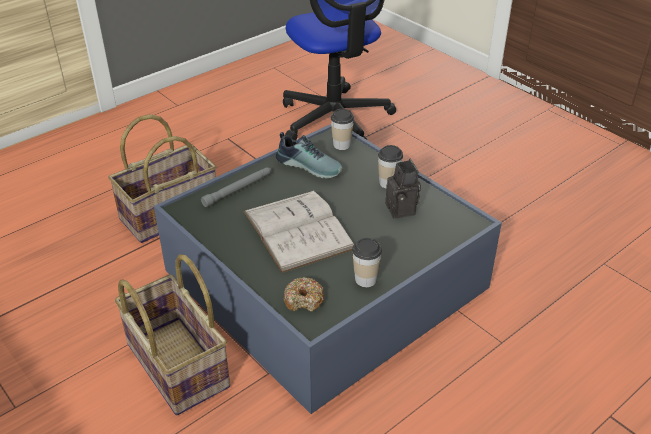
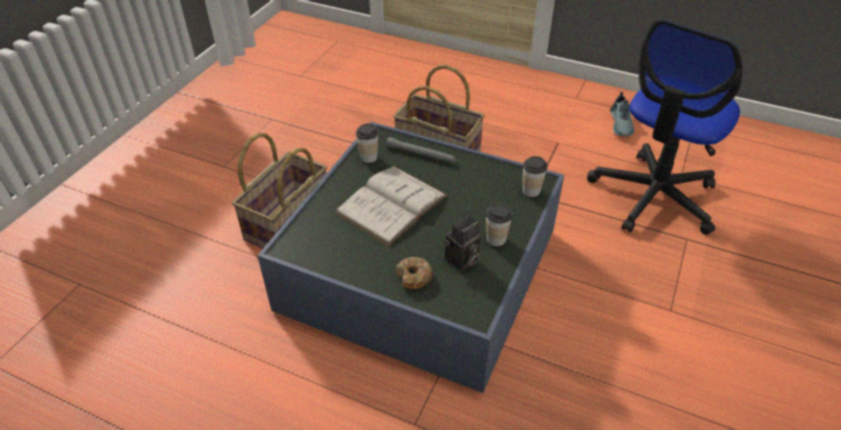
camera: 65 degrees right, 5 degrees up
shoe [276,132,343,178] -> shoe moved to [610,92,634,136]
donut [284,277,324,312] -> donut moved to [396,257,433,290]
cup [352,238,382,287] -> cup moved to [356,124,379,163]

